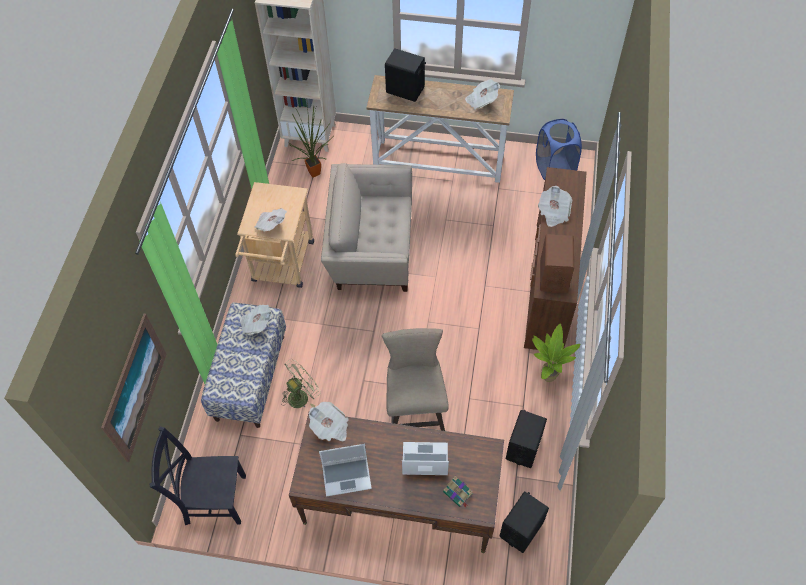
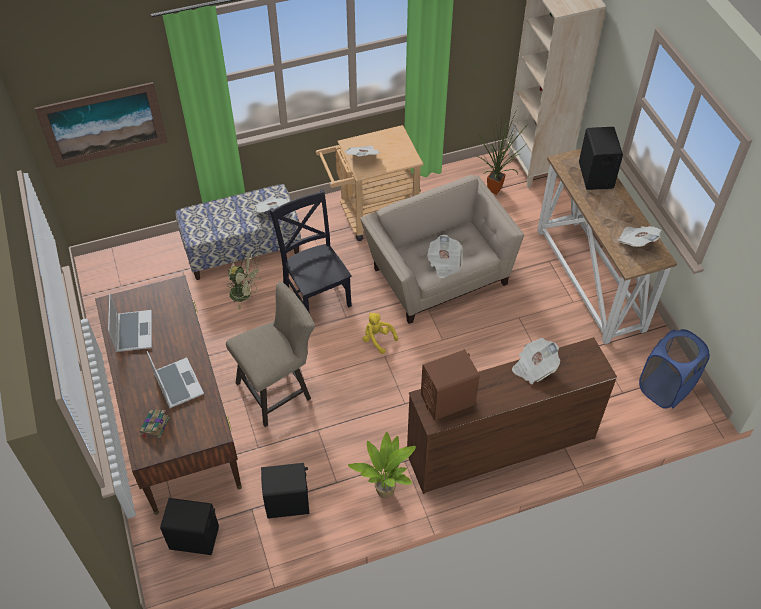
camera: 60 degrees right, 5 degrees down
black chair [149,427,246,525] -> black chair moved to [269,189,352,312]
newspaper [309,402,349,441] -> newspaper moved to [427,235,463,279]
laptop [319,444,372,496] -> laptop turned 150 degrees counterclockwise [108,293,152,352]
none -> yellow plush toy [363,313,398,354]

